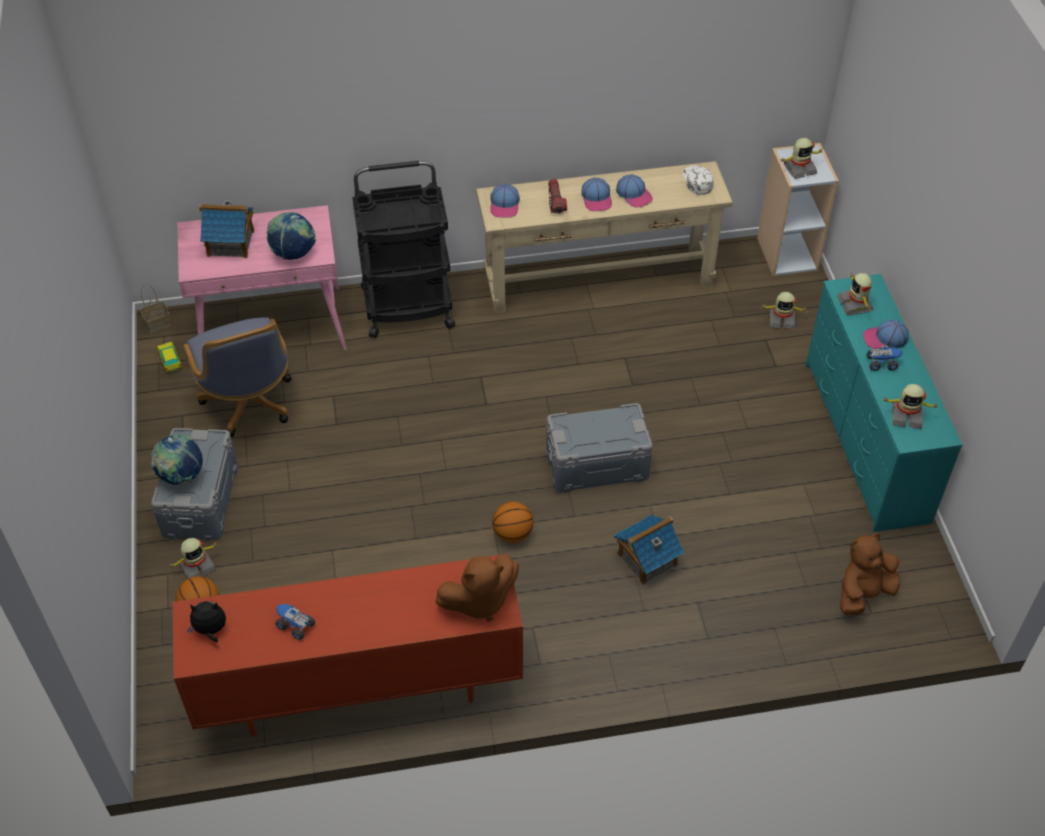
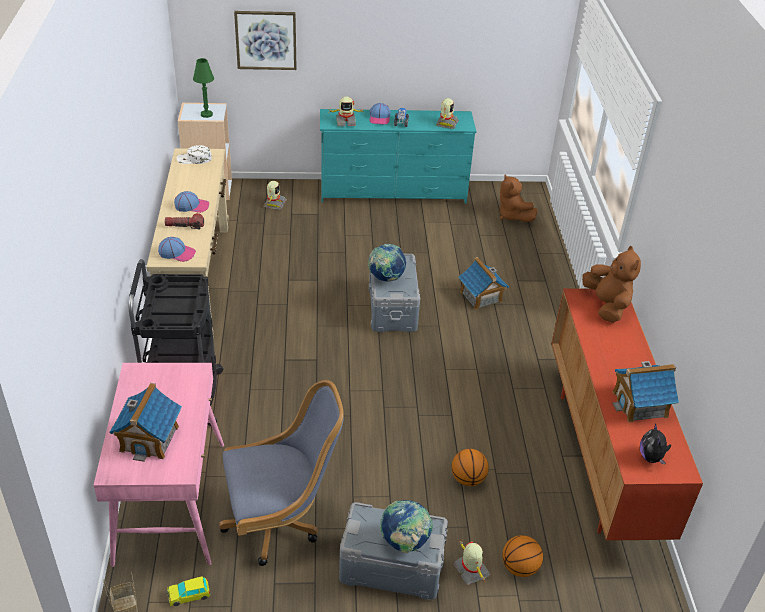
camera: 85 degrees left, 10 degrees down
globe [266,212,316,260] -> globe moved to [368,244,406,282]
toy truck [275,604,315,640] -> toy house [612,361,679,422]
basketball [492,501,533,543] -> basketball moved to [452,449,489,486]
cap [616,174,653,207] -> none
toy robot [779,138,822,179] -> green table lamp [193,58,214,118]
none -> picture [234,11,297,70]

